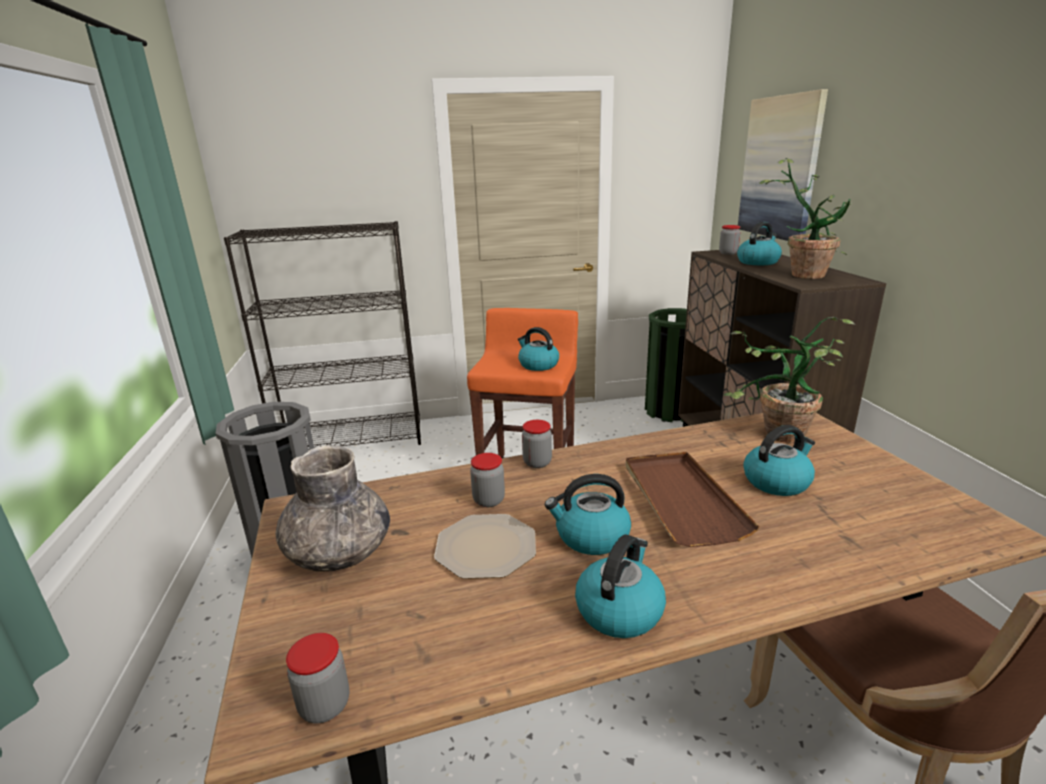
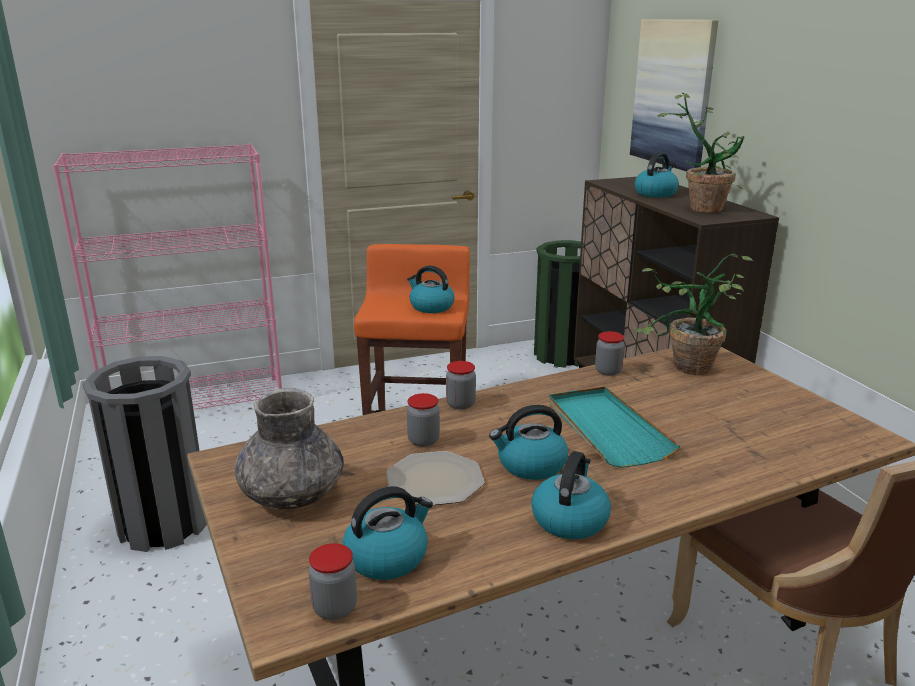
camera: 10 degrees left, 0 degrees up
black bookcase [224,221,421,450] -> pink bookcase [52,144,282,410]
brown tray [626,452,760,547] -> turquoise tray [549,386,680,468]
jar [719,225,740,255] -> jar moved to [595,331,625,376]
kettle [743,425,815,496] -> kettle moved to [343,486,433,580]

